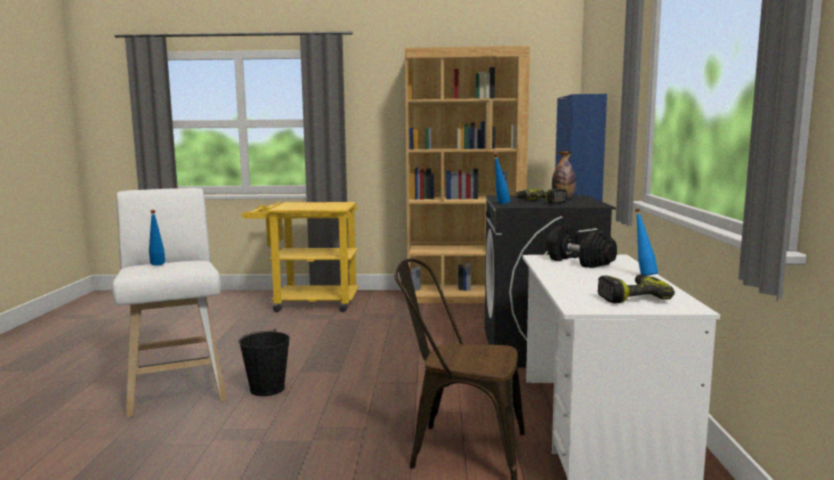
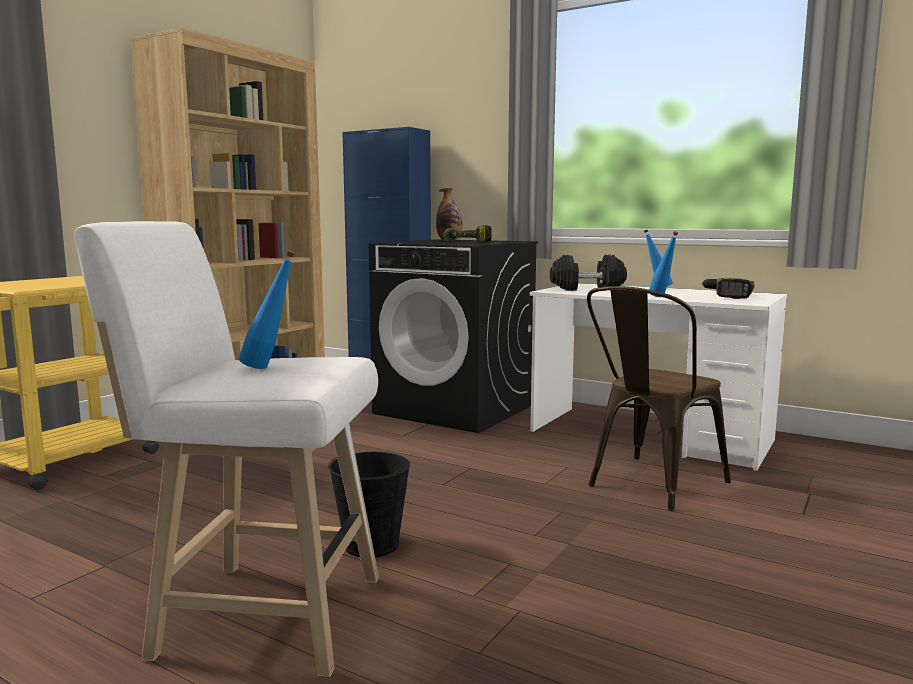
camera: 60 degrees left, 0 degrees up
blue bottle [494,154,510,204] -> blue bottle moved to [649,231,678,297]

